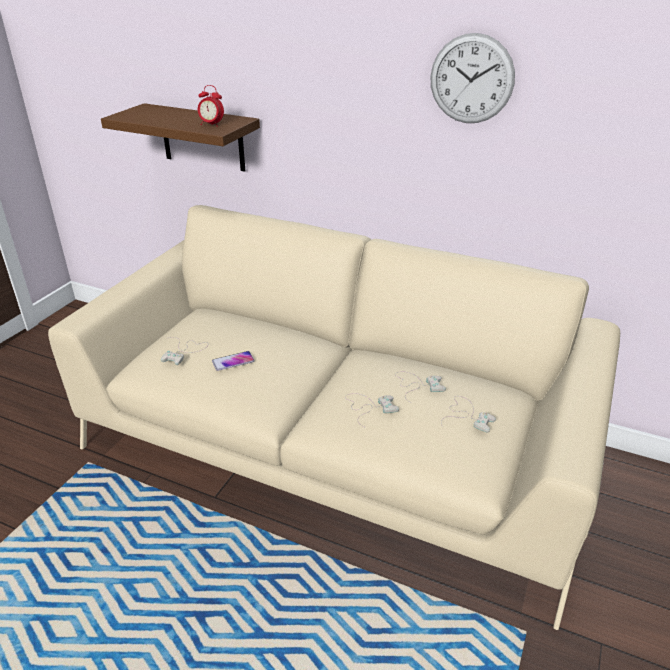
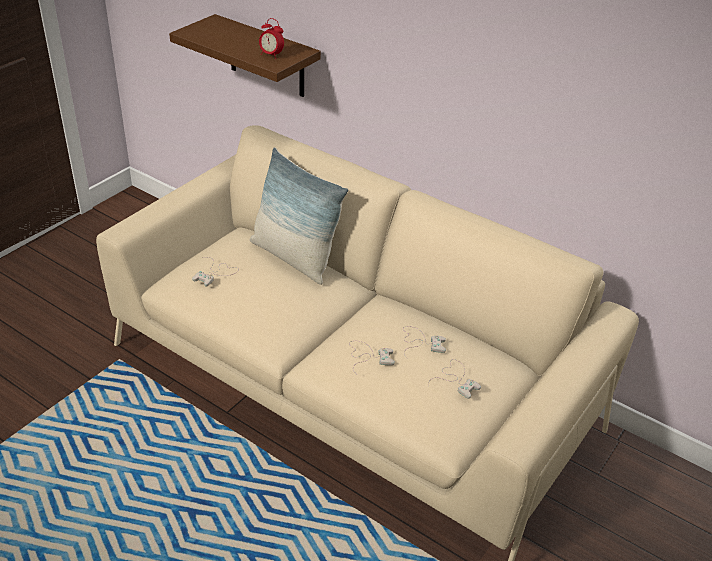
camera: 10 degrees right, 5 degrees up
phone [212,351,254,371] -> none
wall clock [430,33,515,123] -> none
none -> pillow [250,147,348,285]

